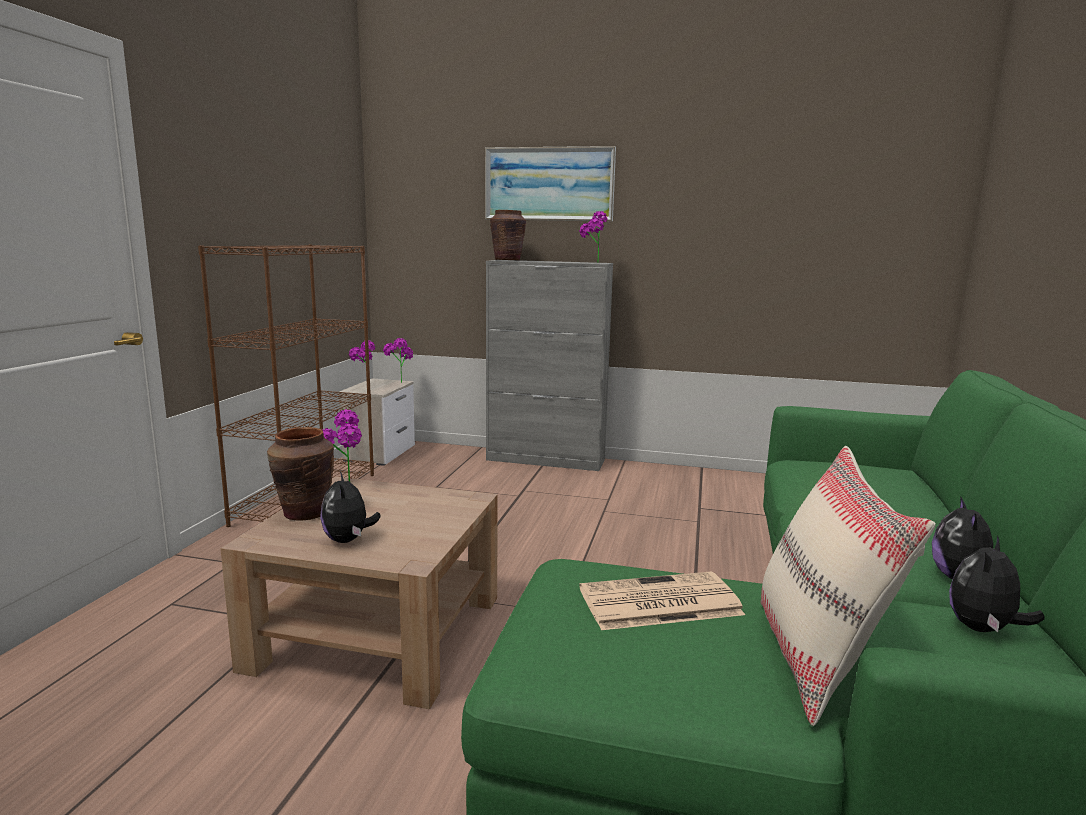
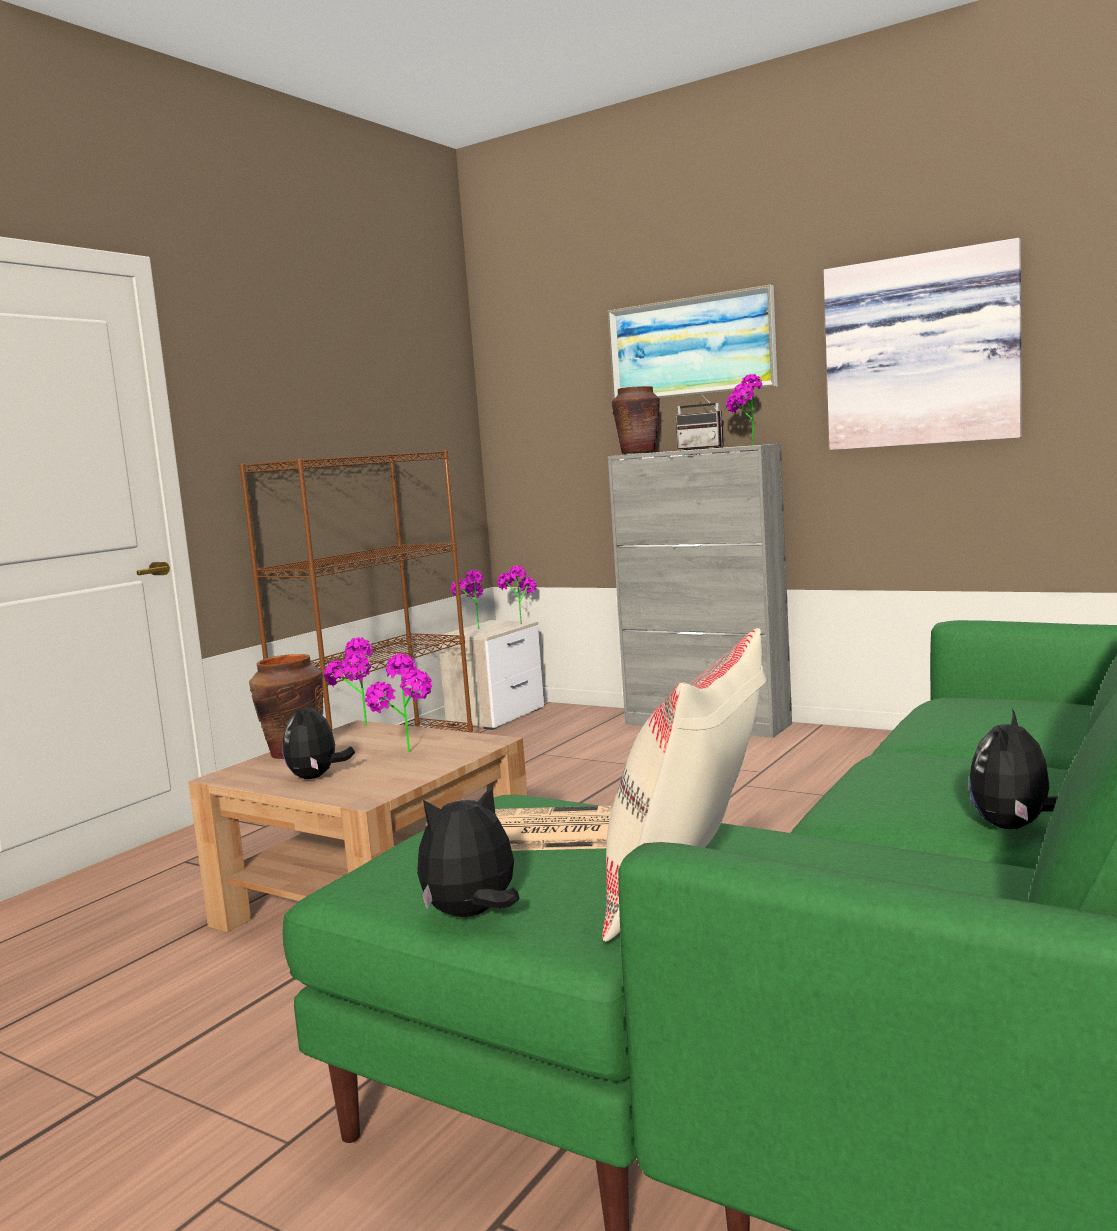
camera: 20 degrees right, 5 degrees down
plush toy [949,535,1045,632] -> plush toy moved to [417,785,519,917]
none -> potted plant [365,654,432,752]
none -> radio [676,393,724,450]
none -> picture [824,238,1022,450]

